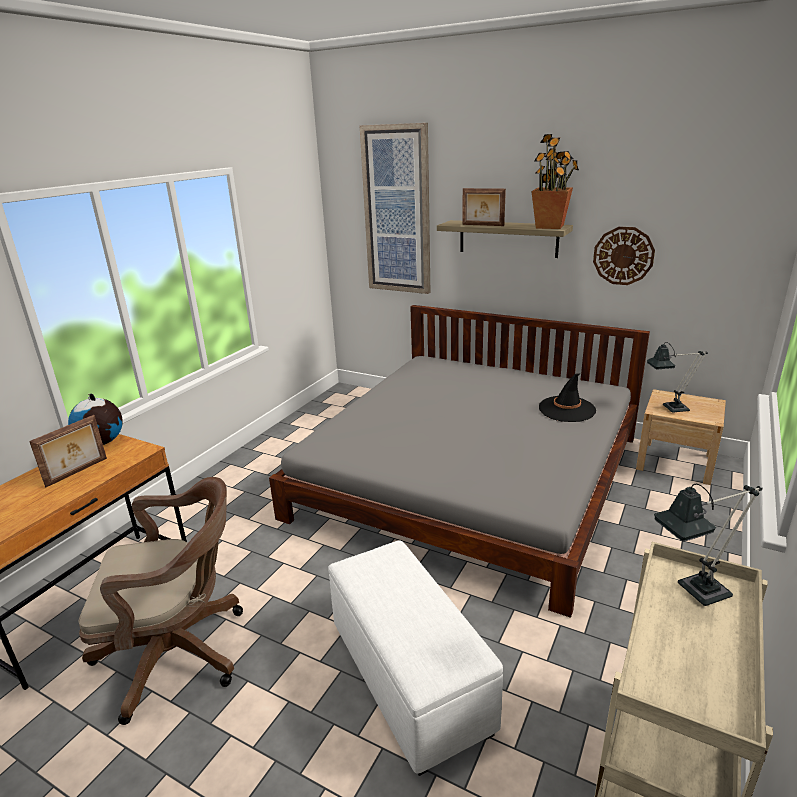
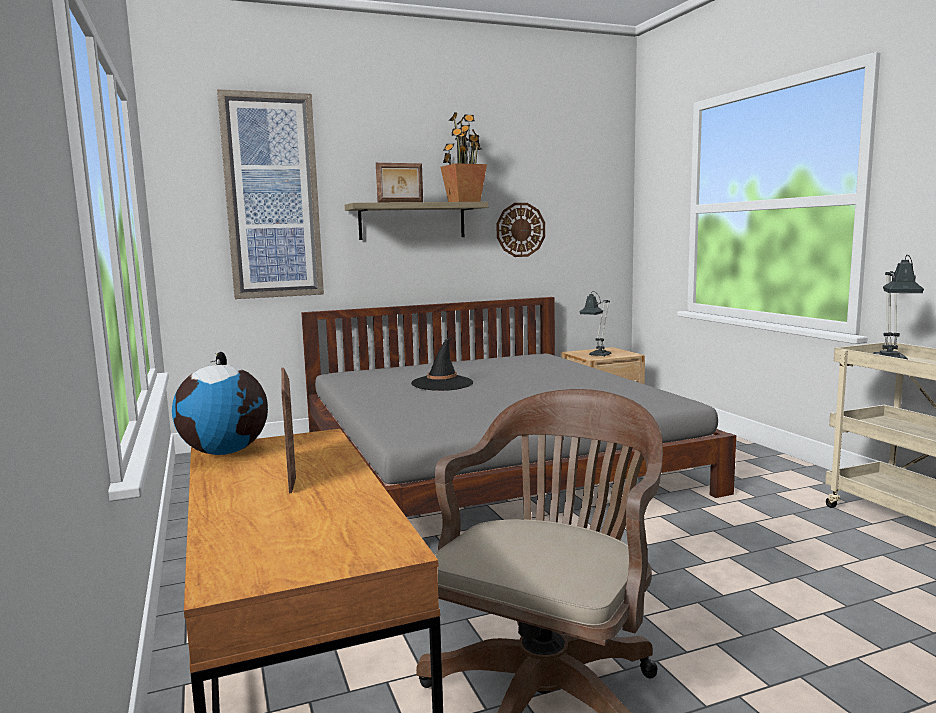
camera: 50 degrees left, 15 degrees down
white ottoman [328,541,503,776] -> none
black hat [539,373,596,422] -> black hat moved to [411,337,473,391]

